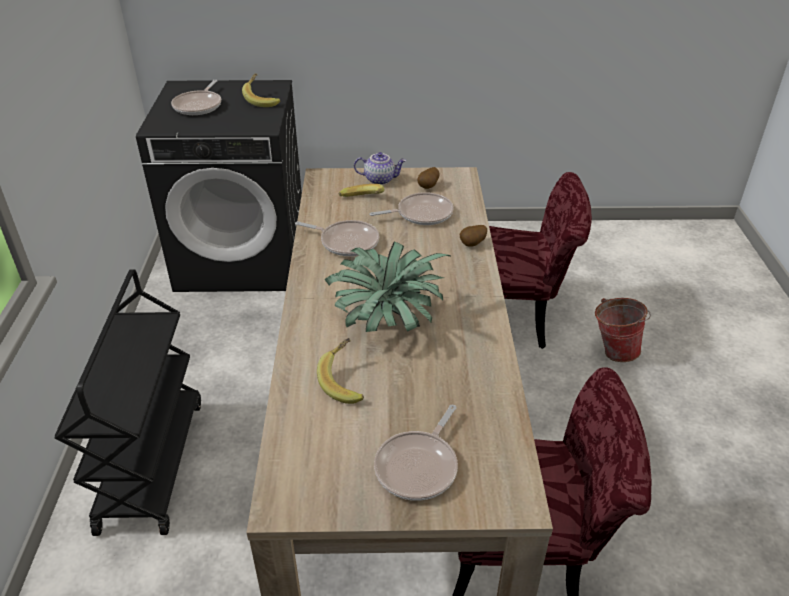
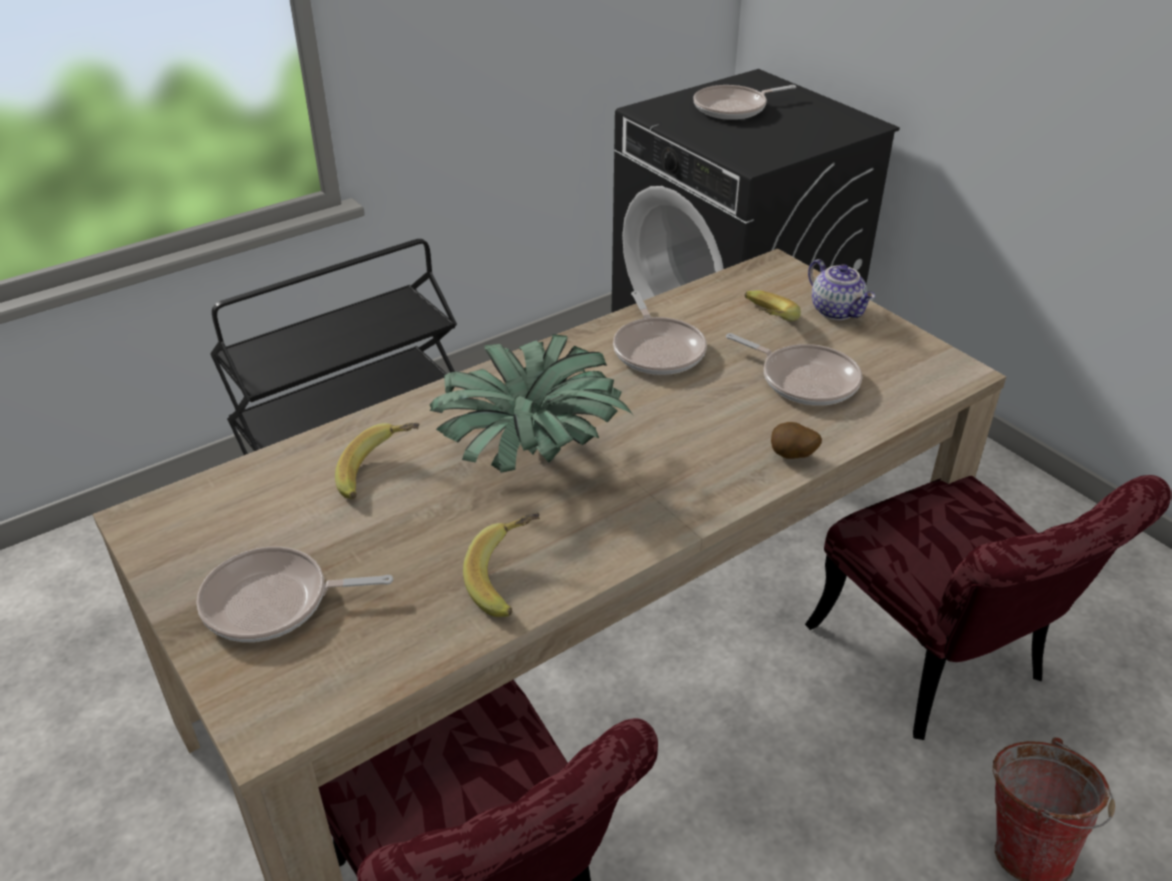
camera: 55 degrees right, 0 degrees up
banana [242,73,280,107] -> banana moved to [463,512,540,617]
potato [417,167,439,189] -> none

